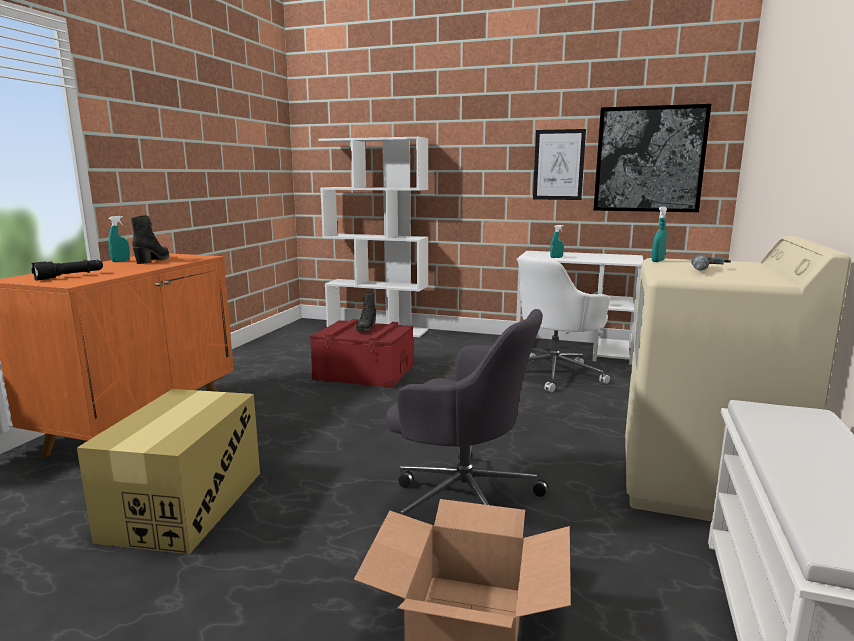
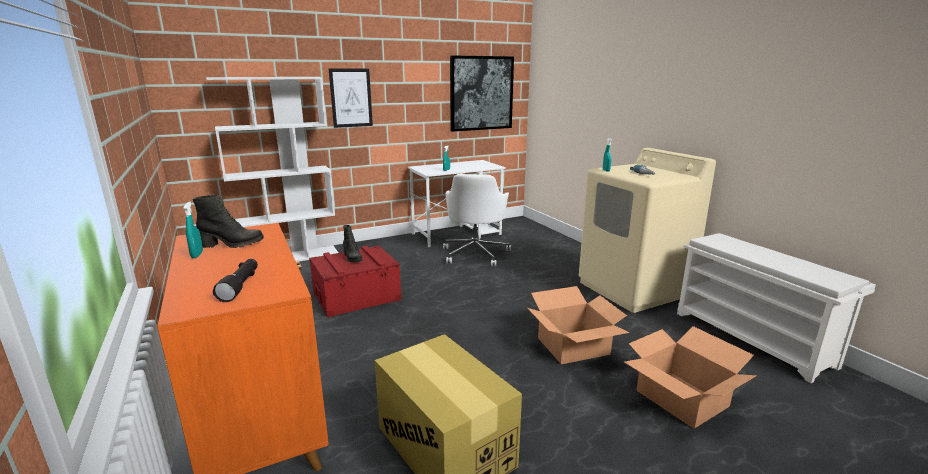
camera: 45 degrees left, 5 degrees up
black boot [131,215,169,264] -> black boot turned 120 degrees clockwise [193,195,264,248]
grey office chair [386,309,548,519] -> cardboard box [527,286,630,364]
picture [533,129,586,200] -> picture moved to [329,69,373,128]

